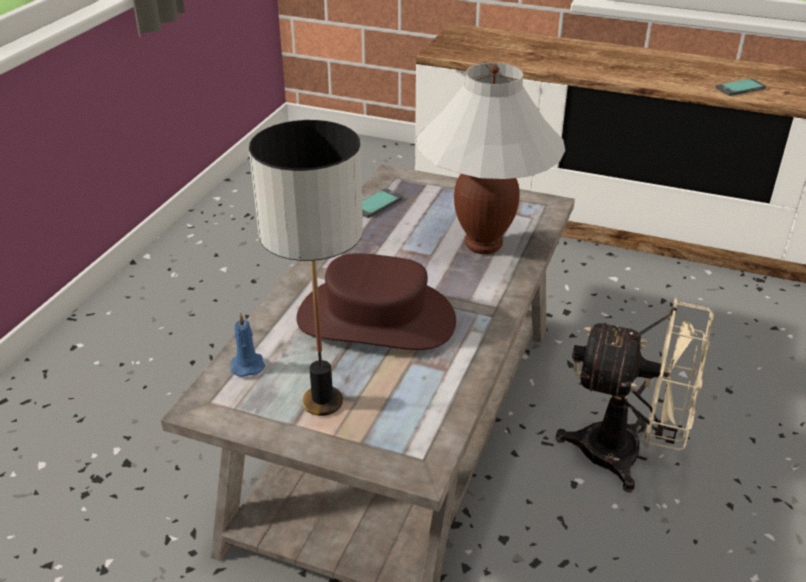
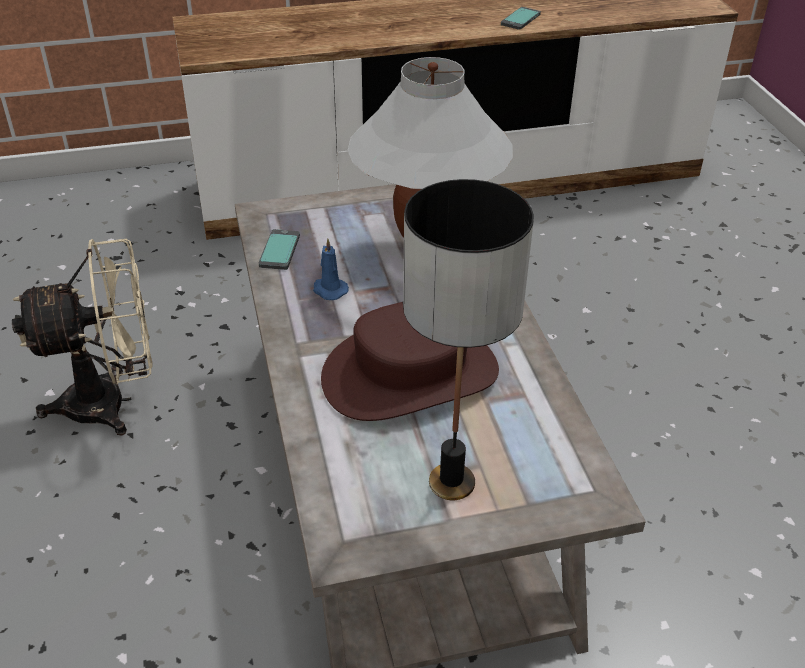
camera: 35 degrees left, 5 degrees up
blue candle [231,312,265,377] -> blue candle moved to [313,238,349,300]
beige fan [556,298,714,492] -> beige fan moved to [12,239,152,436]

